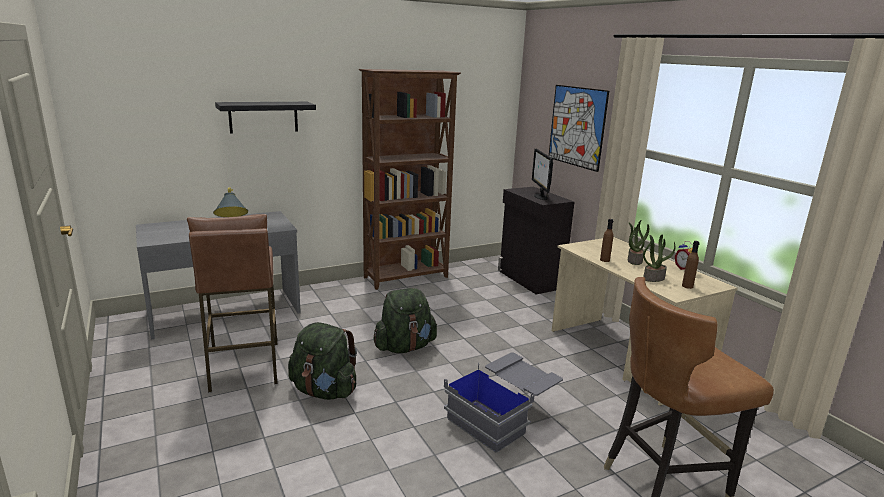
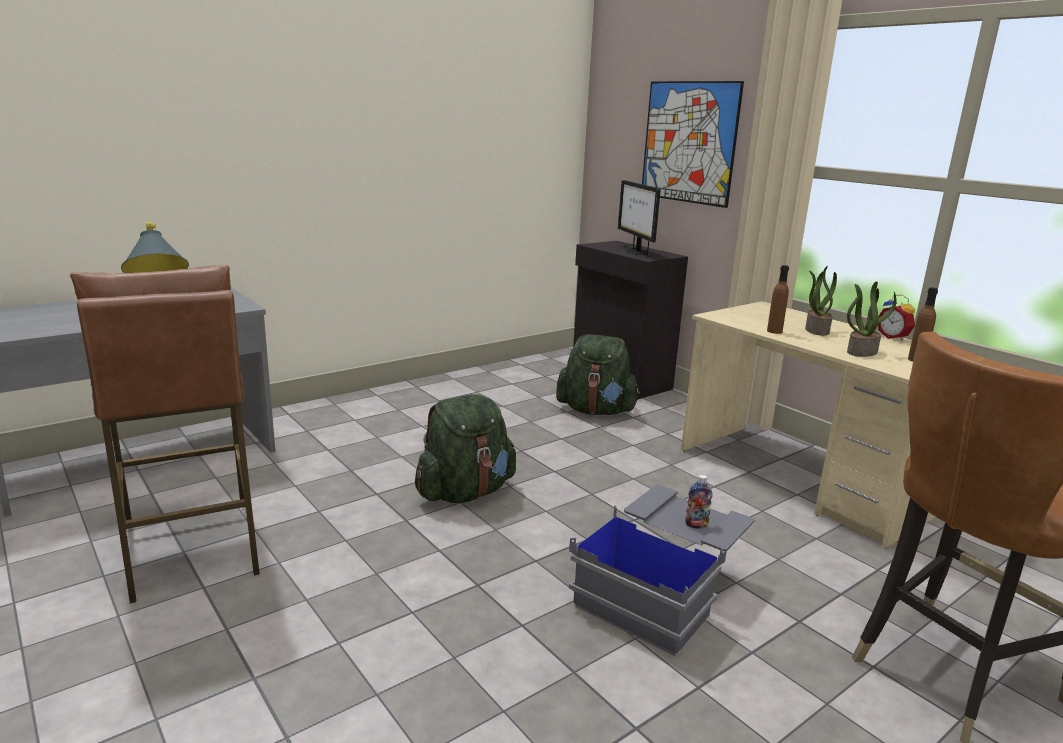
camera: 10 degrees left, 0 degrees up
black shelf [215,102,316,133] -> none
green backpack [288,322,357,400] -> green backpack moved to [556,334,640,415]
brown bookcase [359,69,461,290] -> none
none -> bottle [685,474,713,529]

